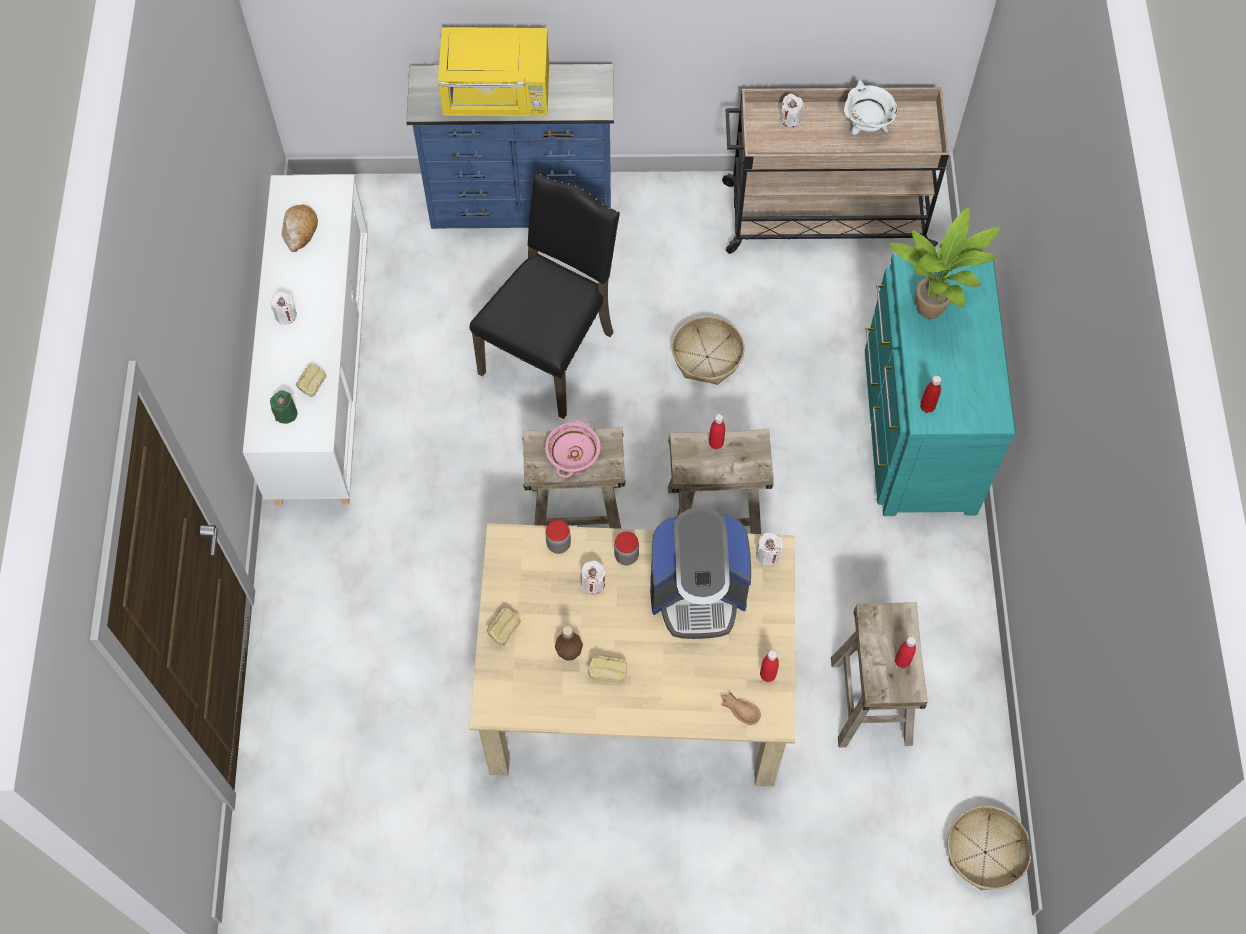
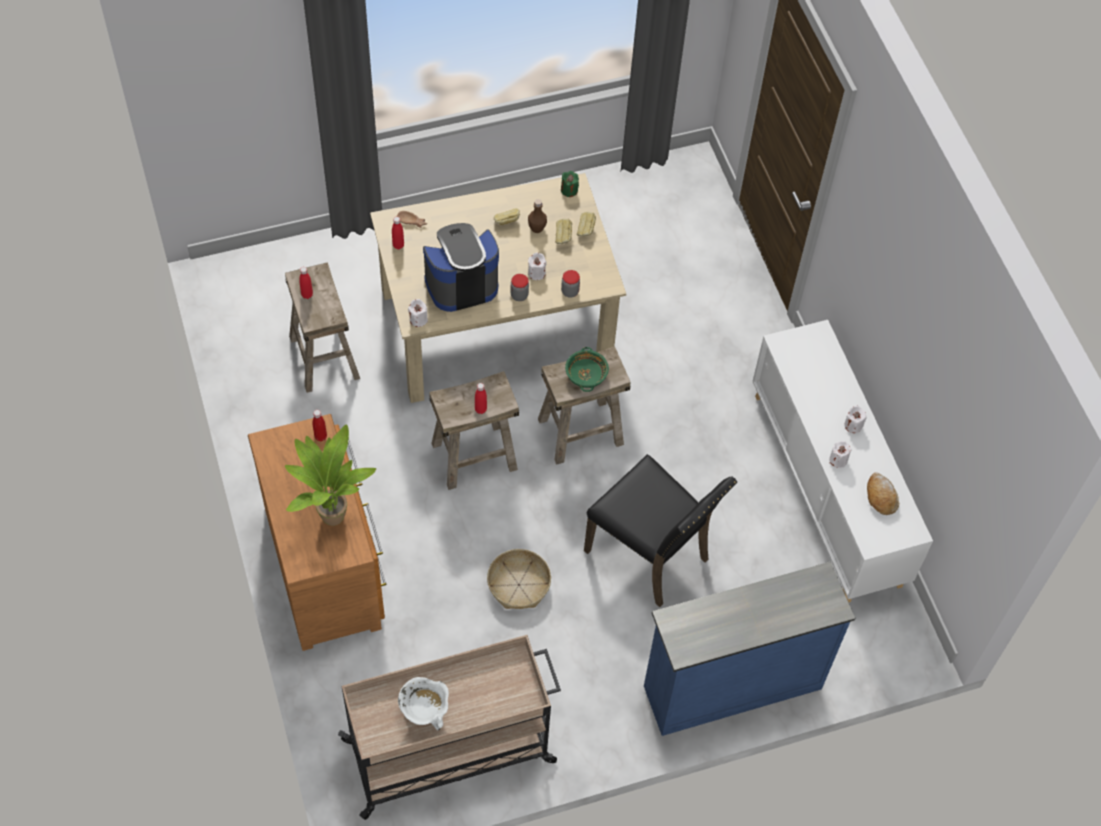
camera: 160 degrees right, 5 degrees down
green candle [270,390,297,424] -> green candle moved to [561,171,579,197]
bread [296,364,326,397] -> bread moved to [555,219,572,244]
yellow microwave [438,27,549,116] -> none
black chair [470,173,620,419] -> black chair turned 60 degrees counterclockwise [584,454,737,607]
pink bowl [545,419,601,478] -> green bowl [565,347,609,392]
white candle [780,93,804,127] -> white candle moved to [829,441,852,468]
turquoise dresser [865,253,1016,516] -> brown dresser [248,414,386,651]
basket [947,806,1031,890] -> none

